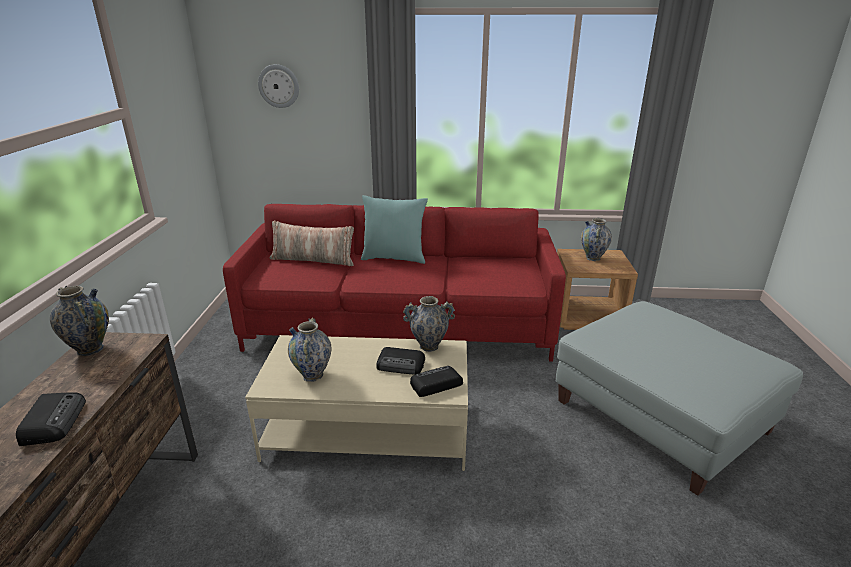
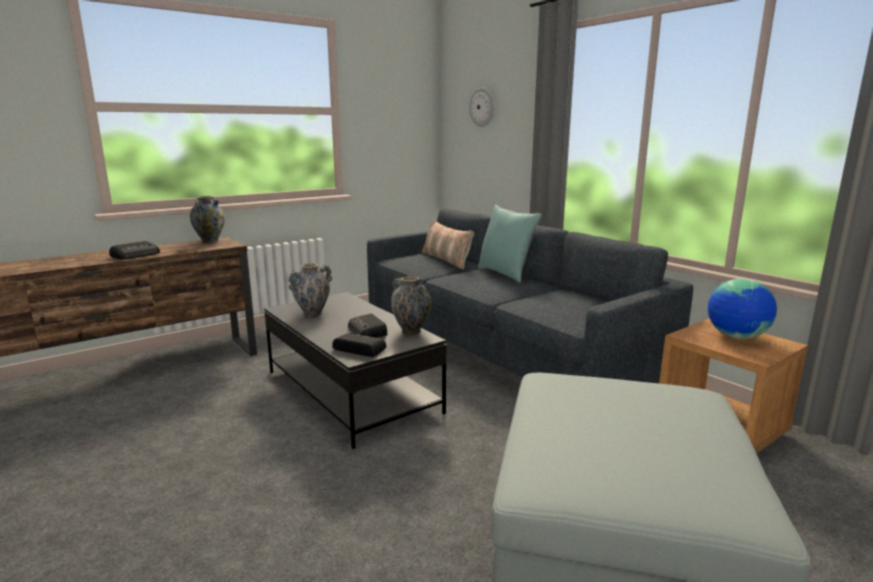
camera: 50 degrees right, 10 degrees down
red sofa [223,204,566,362] -> grey sofa [367,208,693,383]
beige coffee table [245,335,468,471] -> black coffee table [264,292,446,449]
vase [581,218,612,261] -> globe [708,278,777,339]

